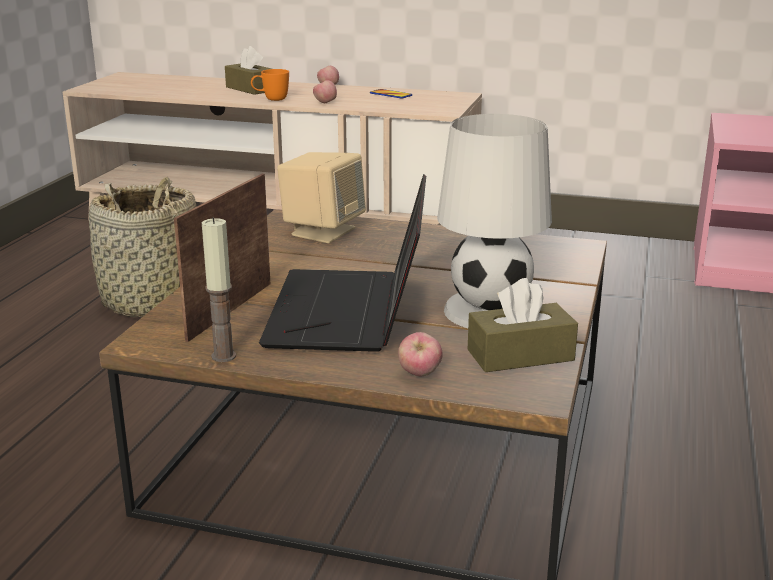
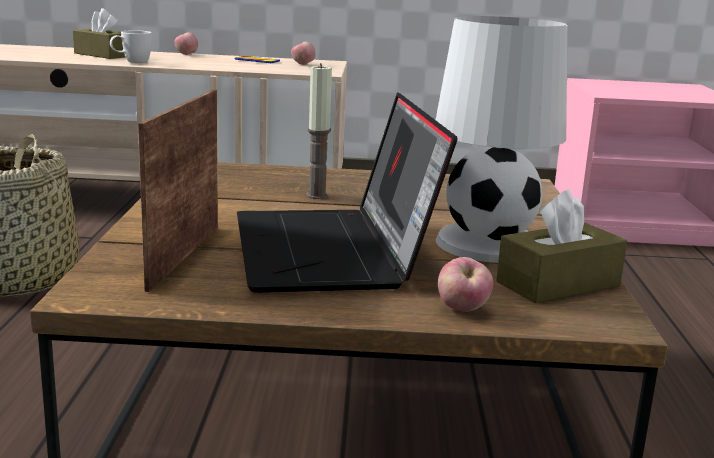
camera: 15 degrees left, 5 degrees down
candle [202,218,236,362] -> candle moved to [306,63,332,199]
orange mug [251,69,289,101] -> white mug [110,30,152,63]
beige speaker [277,152,366,243] -> none
apple [313,80,337,103] -> apple moved to [291,41,315,65]

